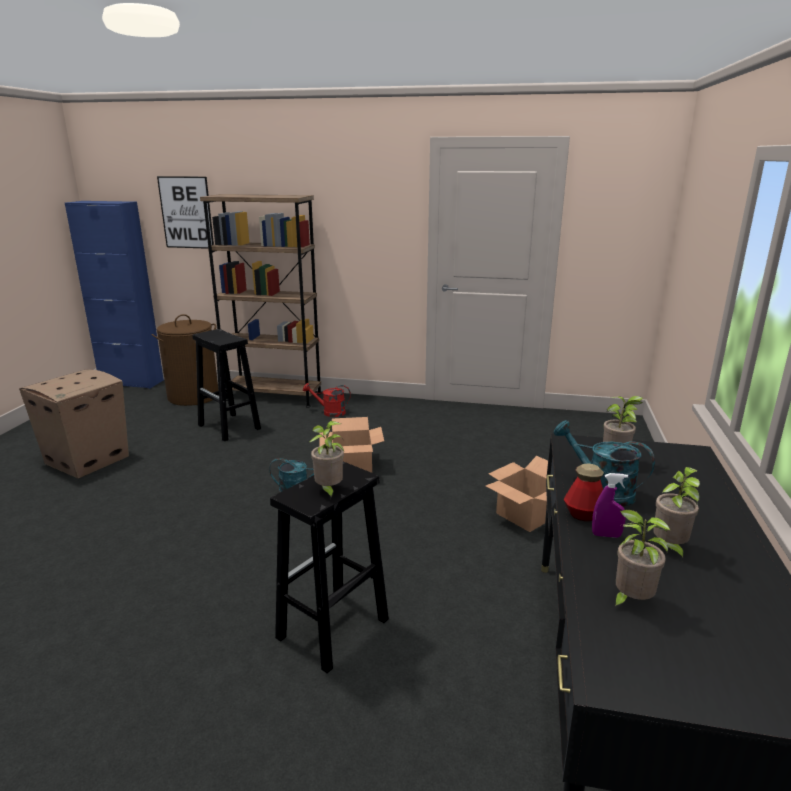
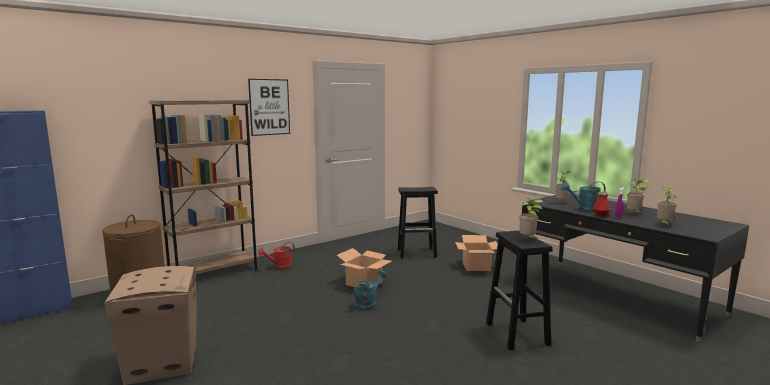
camera: 50 degrees left, 10 degrees down
picture [157,176,214,249] -> picture moved to [248,79,290,136]
black stool [192,329,261,441] -> black stool moved to [397,187,438,259]

